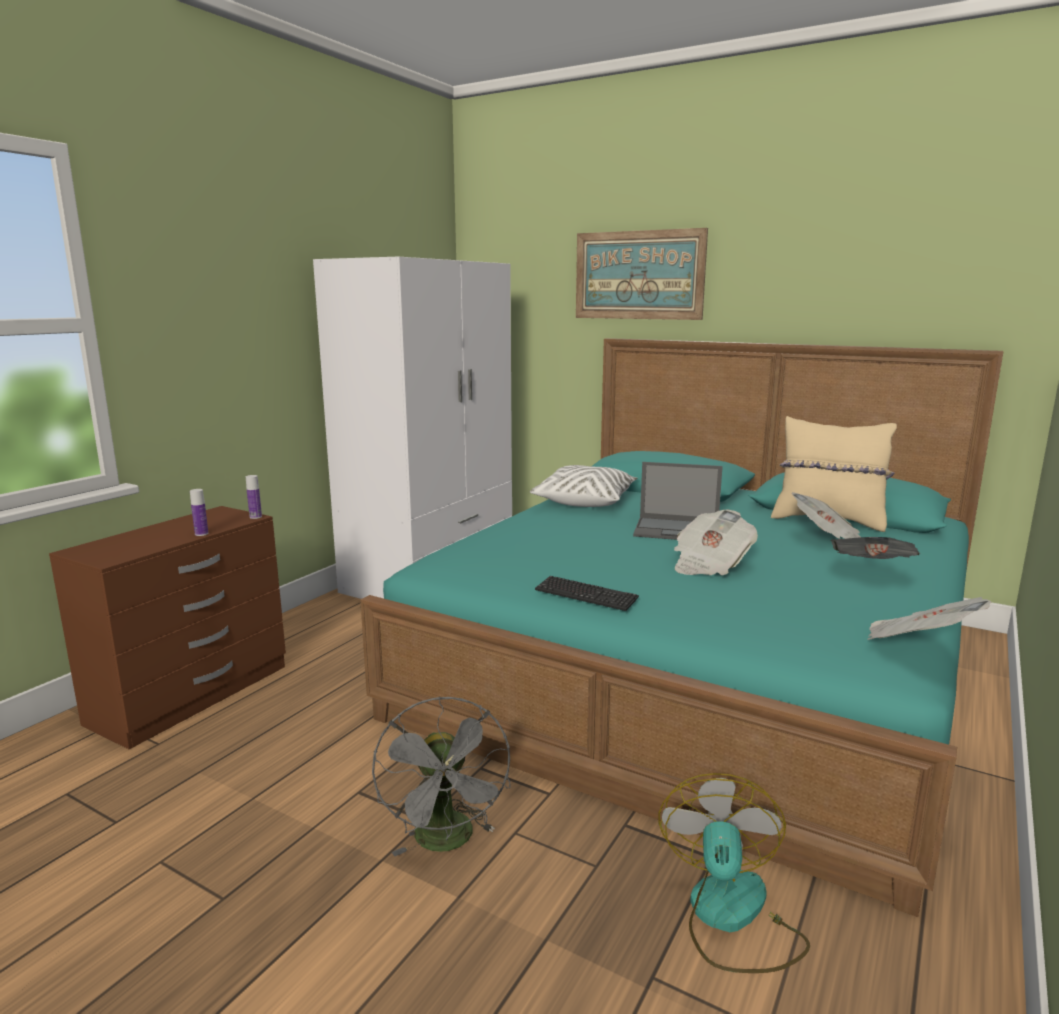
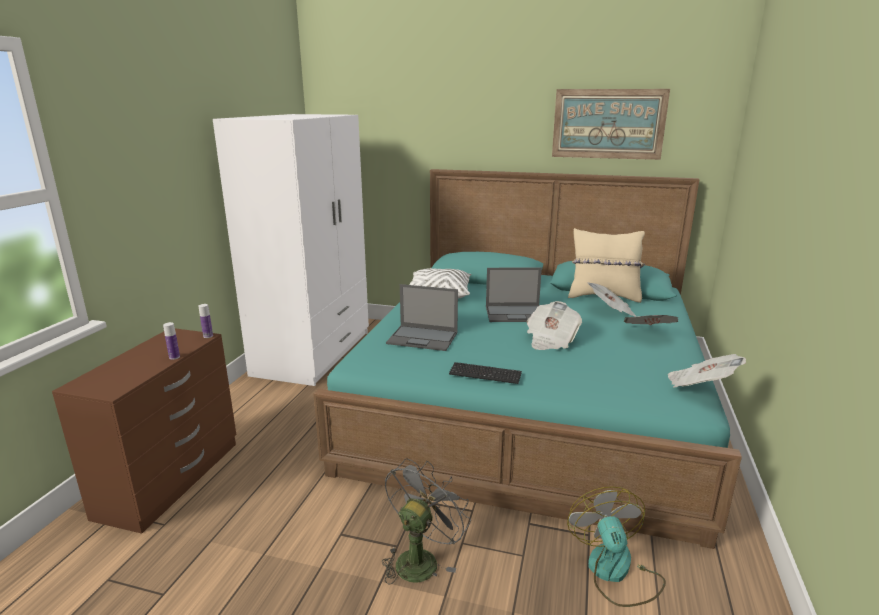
camera: 15 degrees left, 5 degrees up
grey fan [372,696,511,856] -> grey fan turned 120 degrees counterclockwise [382,459,471,585]
picture [576,228,708,320] -> picture moved to [552,89,670,160]
none -> laptop [386,284,458,351]

